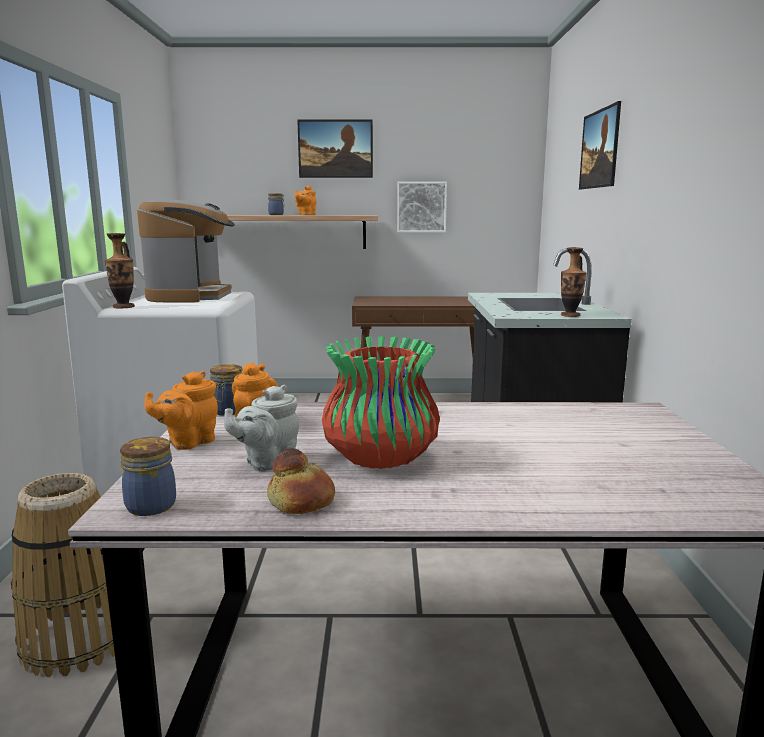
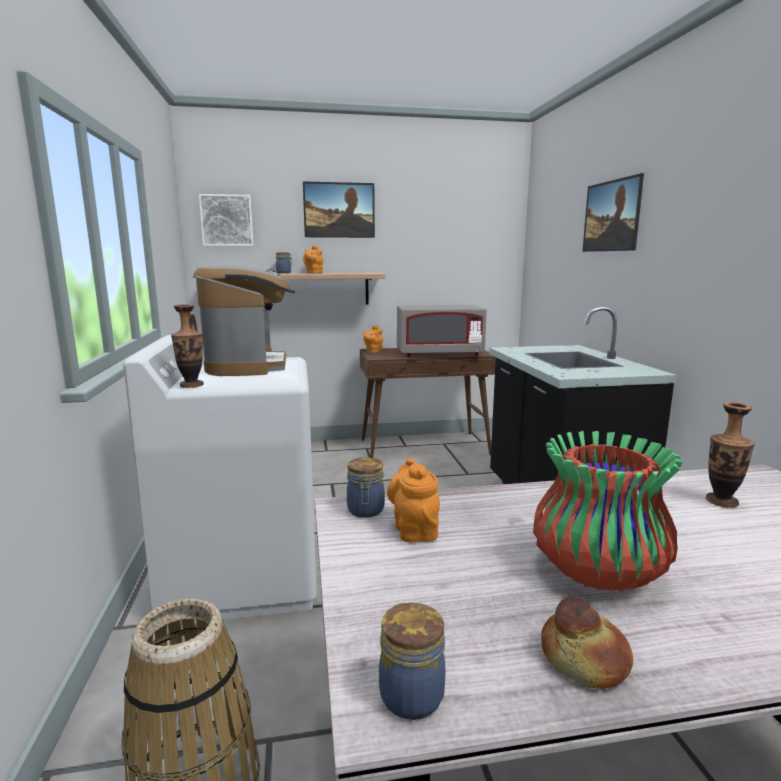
camera: 10 degrees left, 0 degrees up
orange teapot [144,371,218,450] -> orange teapot moved to [363,325,383,353]
grey teapot [224,385,299,471] -> none
picture [397,182,447,232] -> picture moved to [199,194,254,246]
vase [561,247,587,317] -> vase moved to [706,402,755,508]
none -> grey microwave [397,305,487,356]

